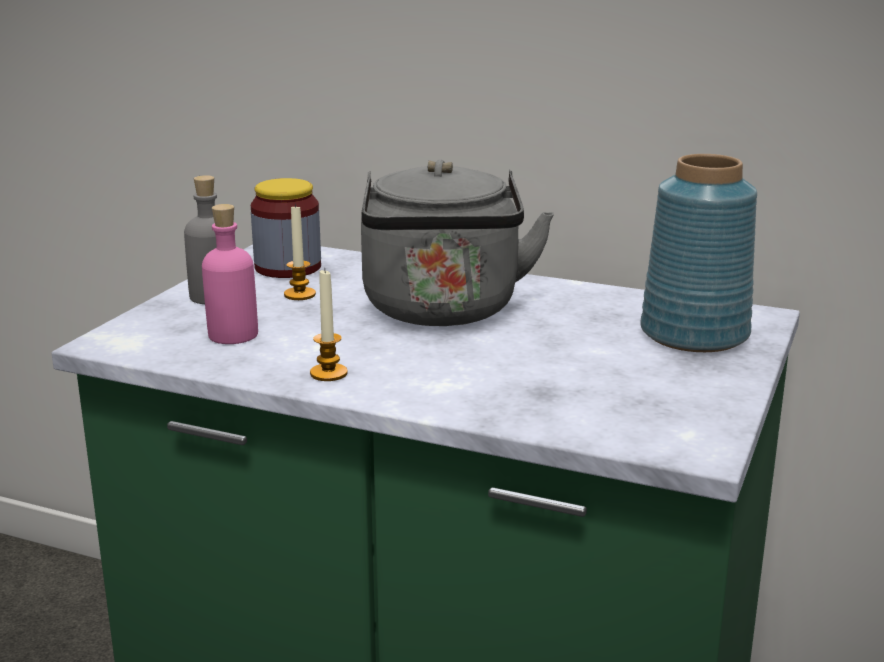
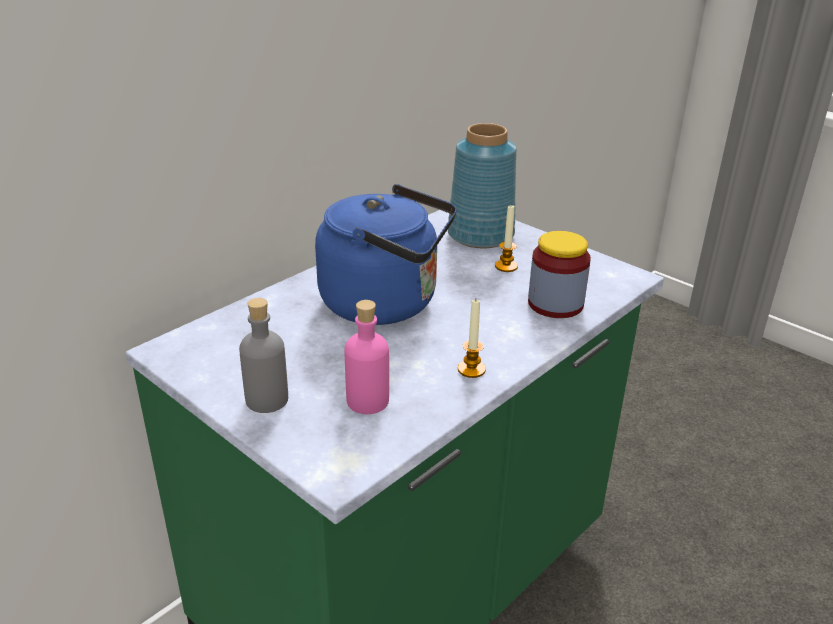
camera: 70 degrees left, 10 degrees up
jar [251,178,321,278] -> jar moved to [528,231,591,318]
candle [284,204,316,300] -> candle moved to [495,204,518,272]
grey kettle [361,159,554,326] -> blue kettle [315,184,457,325]

